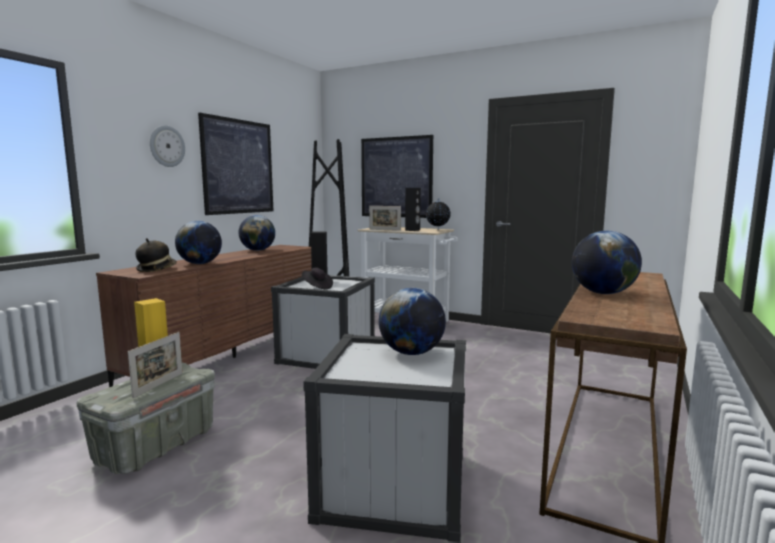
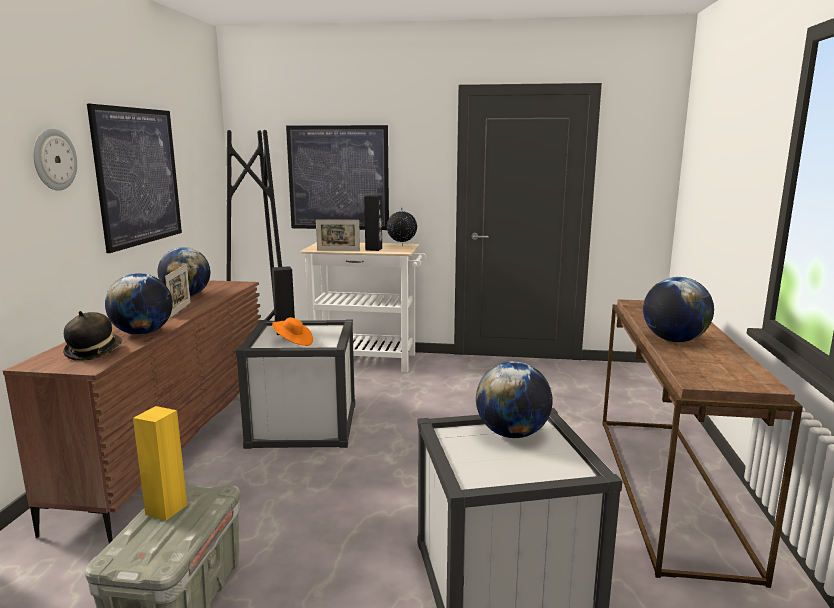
camera: 20 degrees left, 5 degrees up
picture frame [128,332,183,398] -> picture frame moved to [165,264,191,318]
black hat [302,267,333,290] -> orange hat [272,317,313,346]

